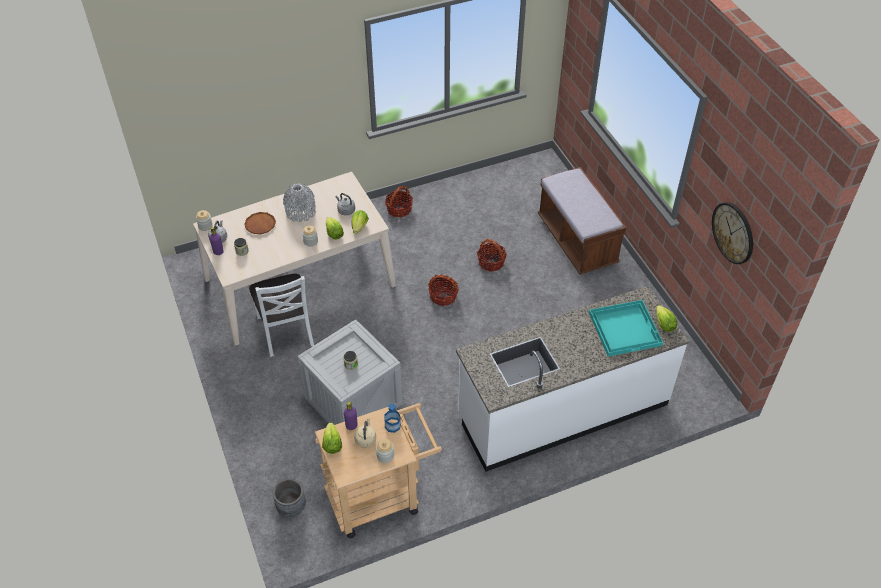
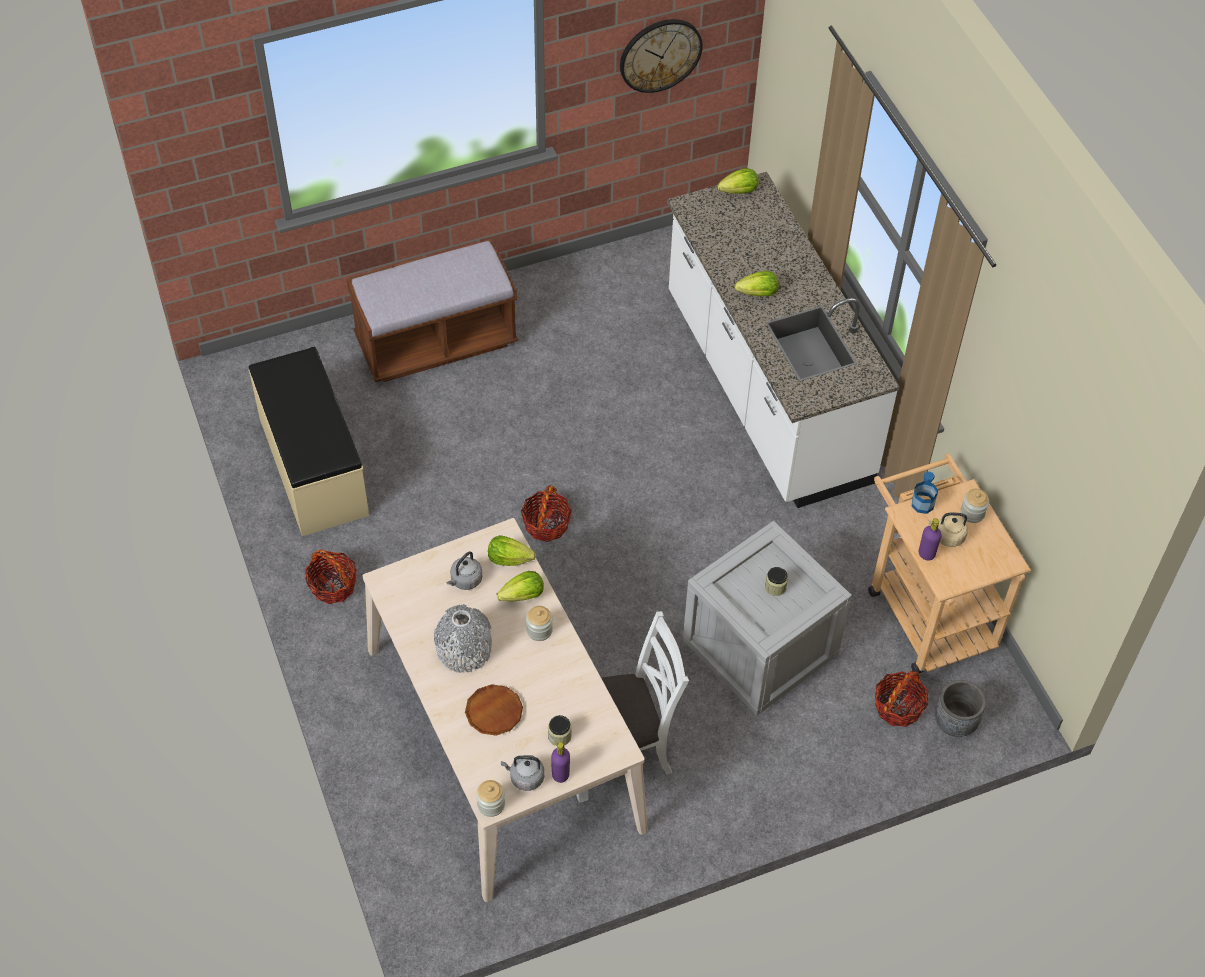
camera: 90 degrees left, 5 degrees up
lettuce [322,423,342,454] -> lettuce moved to [735,271,779,296]
basket [477,239,507,272] -> basket moved to [875,671,928,727]
turquoise tray [589,300,663,357] -> none
none -> beige bench [249,347,369,536]

